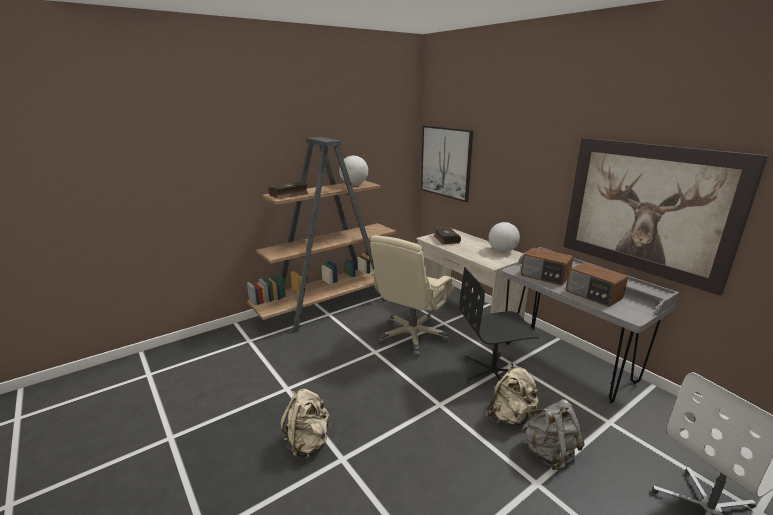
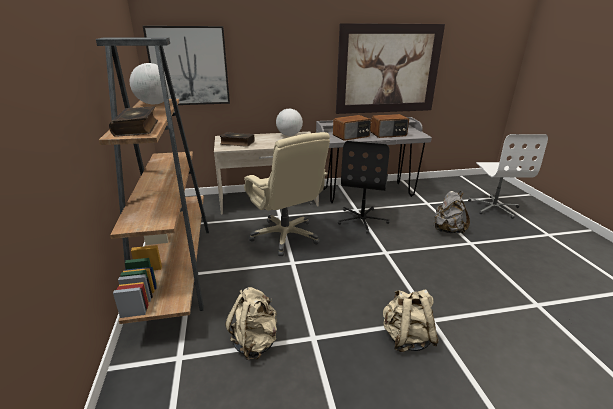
camera: 65 degrees left, 5 degrees up
beige backpack [487,363,539,426] -> beige backpack moved to [225,287,277,360]

